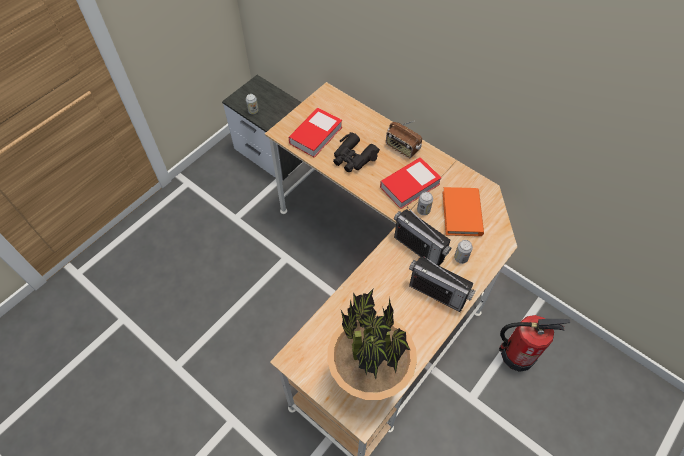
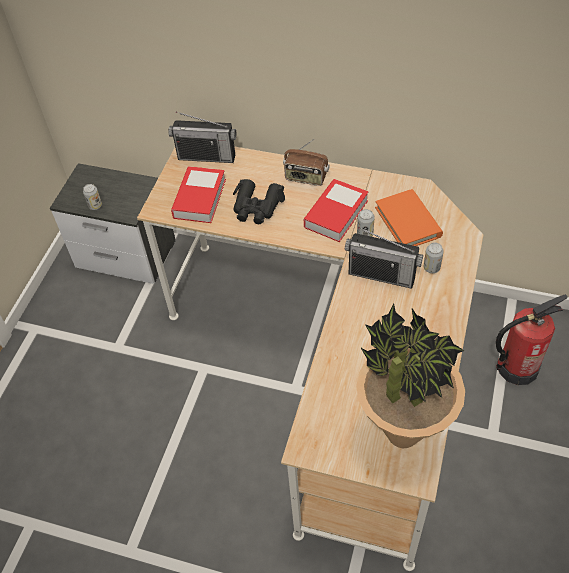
camera: 20 degrees left, 5 degrees down
radio [409,256,475,312] -> radio moved to [168,112,236,163]

